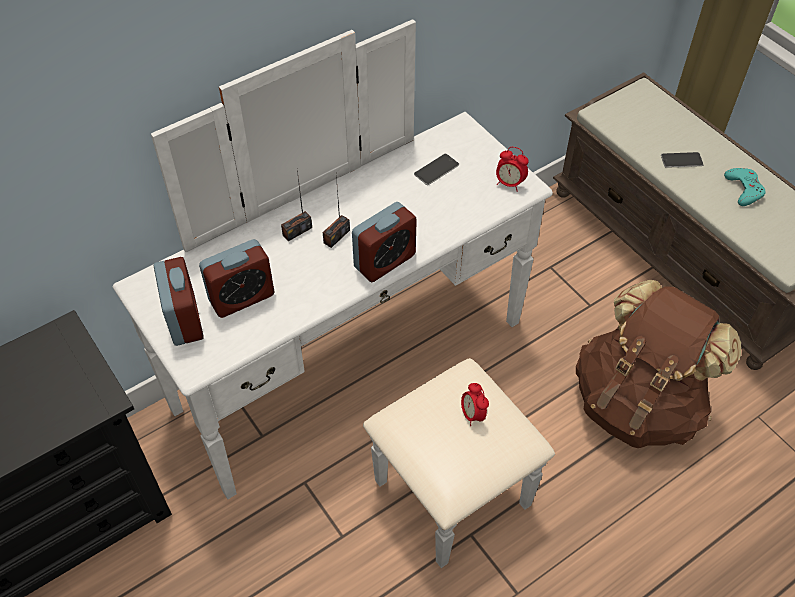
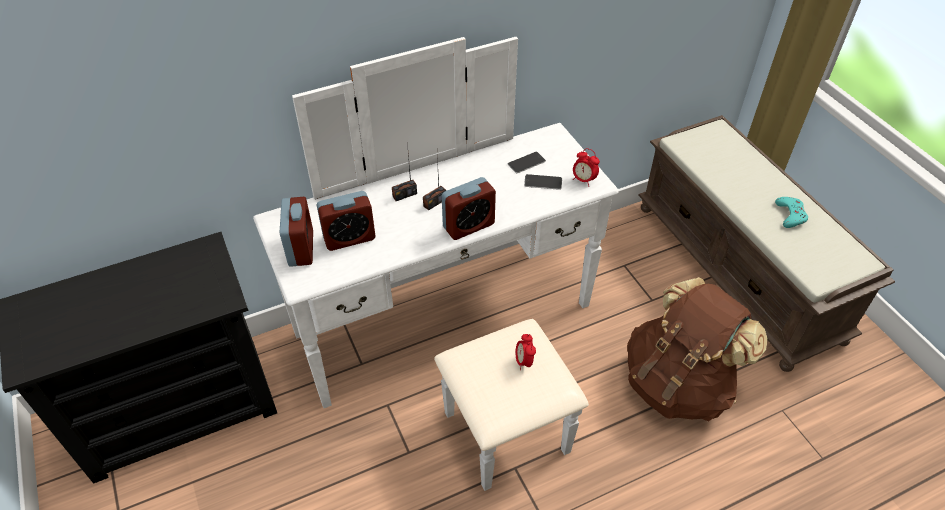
camera: 10 degrees right, 5 degrees down
phone [661,152,704,168] -> phone moved to [524,174,562,190]

